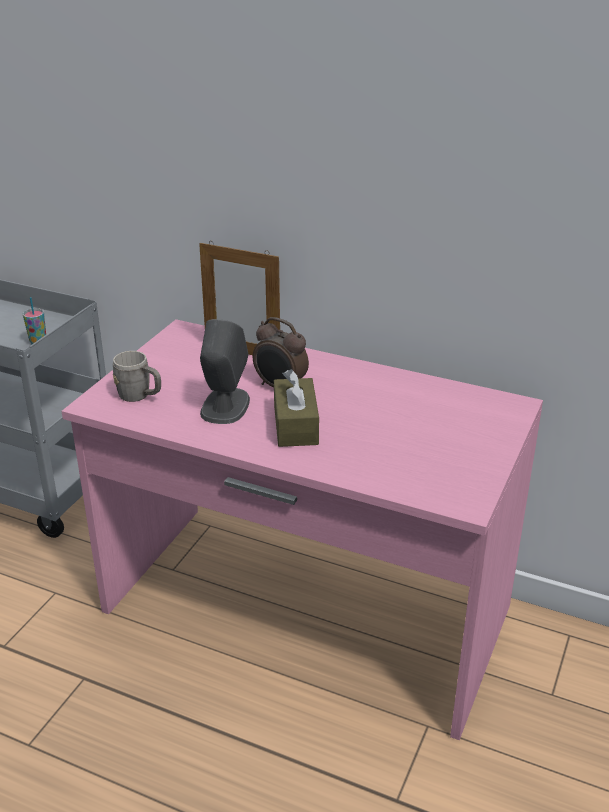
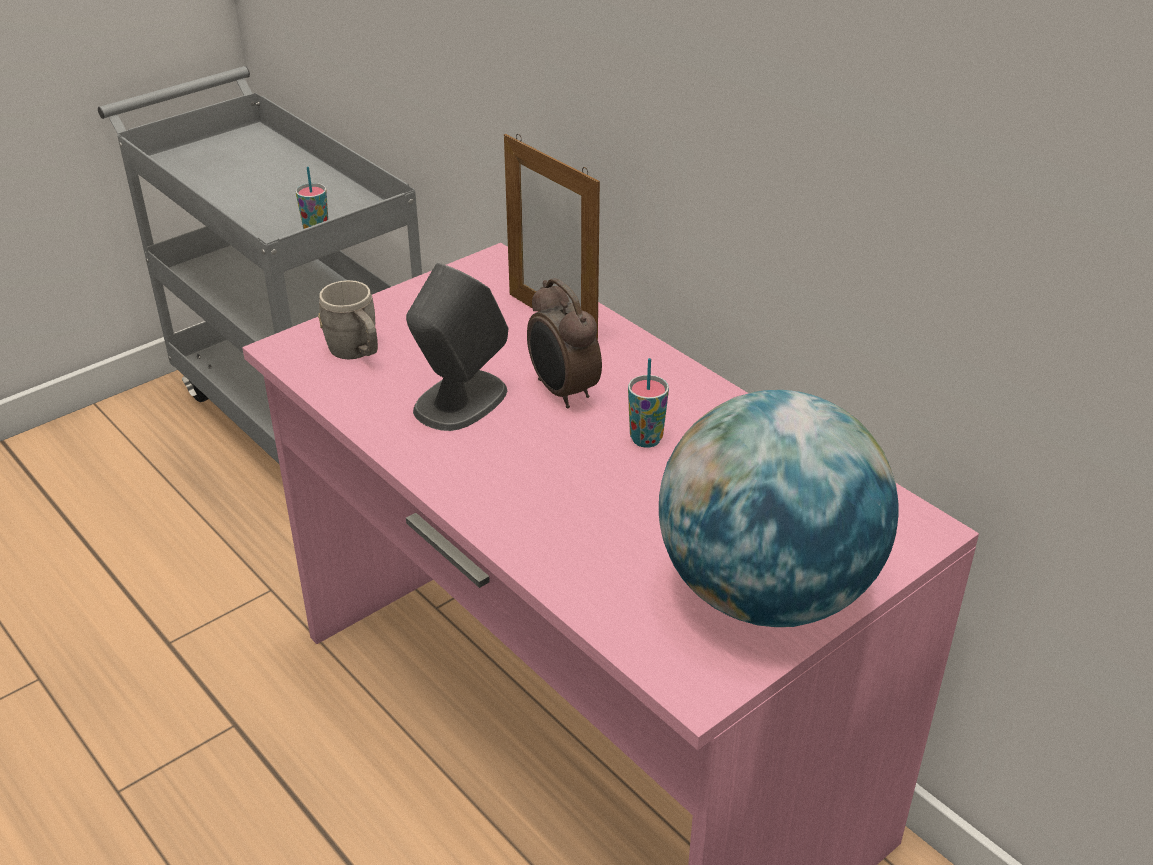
camera: 25 degrees right, 5 degrees up
brown tissue box [274,369,319,447] -> none
none -> cup [628,358,669,448]
none -> globe [659,390,899,627]

